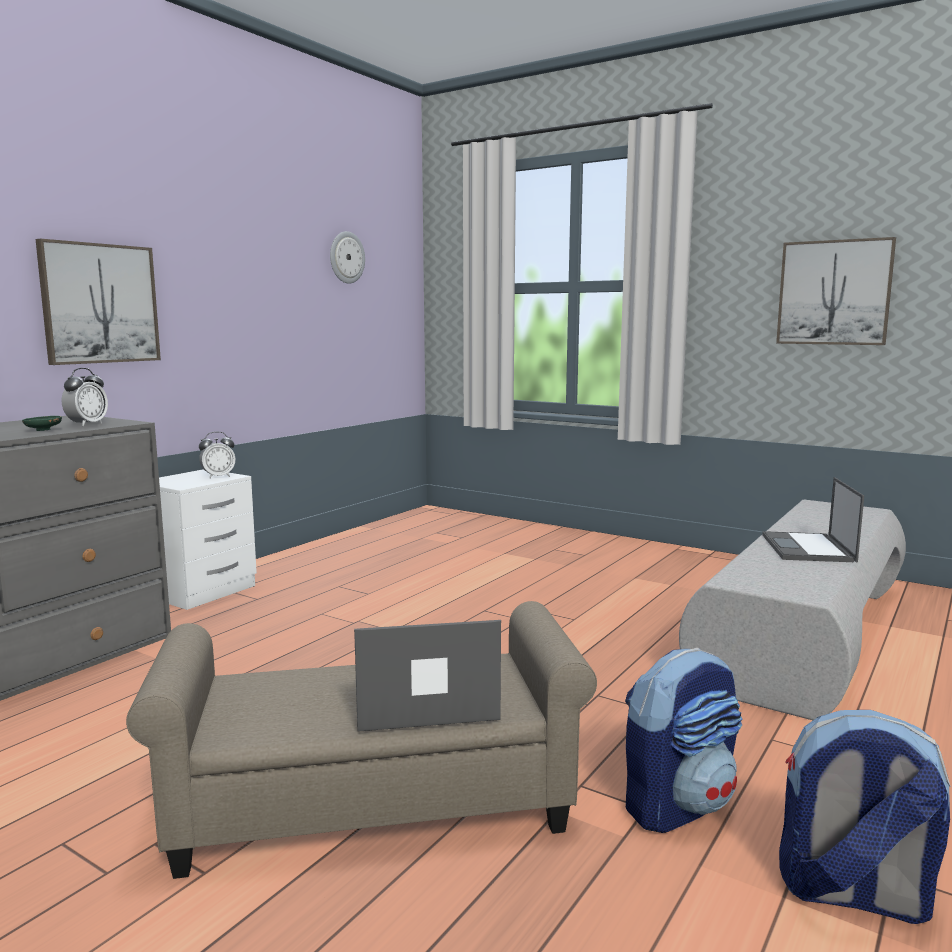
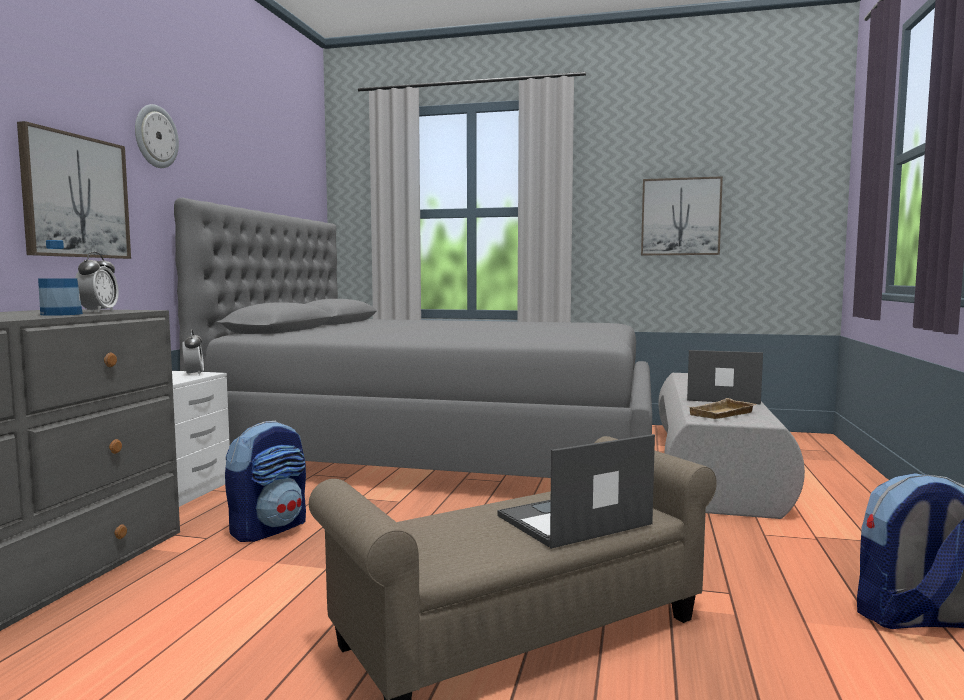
camera: 20 degrees left, 5 degrees down
green bowl [22,416,62,431] -> bottle [38,240,83,316]
alarm clock [199,432,235,479] -> alarm clock turned 60 degrees counterclockwise [182,329,204,376]
wall clock [330,231,365,284] -> wall clock moved to [135,104,179,168]
backpack [625,648,743,833] -> backpack moved to [225,421,306,542]
laptop [762,477,864,562] -> laptop turned 120 degrees clockwise [687,350,763,404]
none -> grey bed [174,198,652,478]
none -> beige tray [690,398,757,419]

